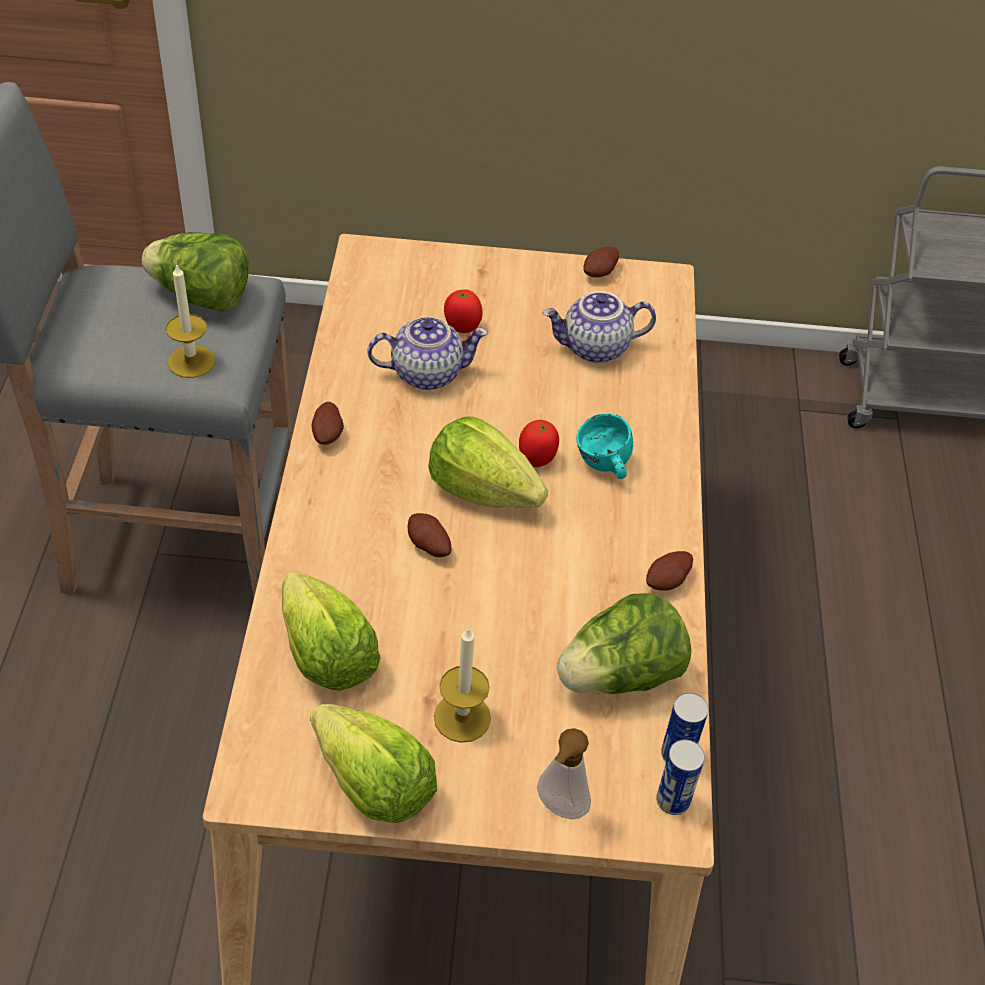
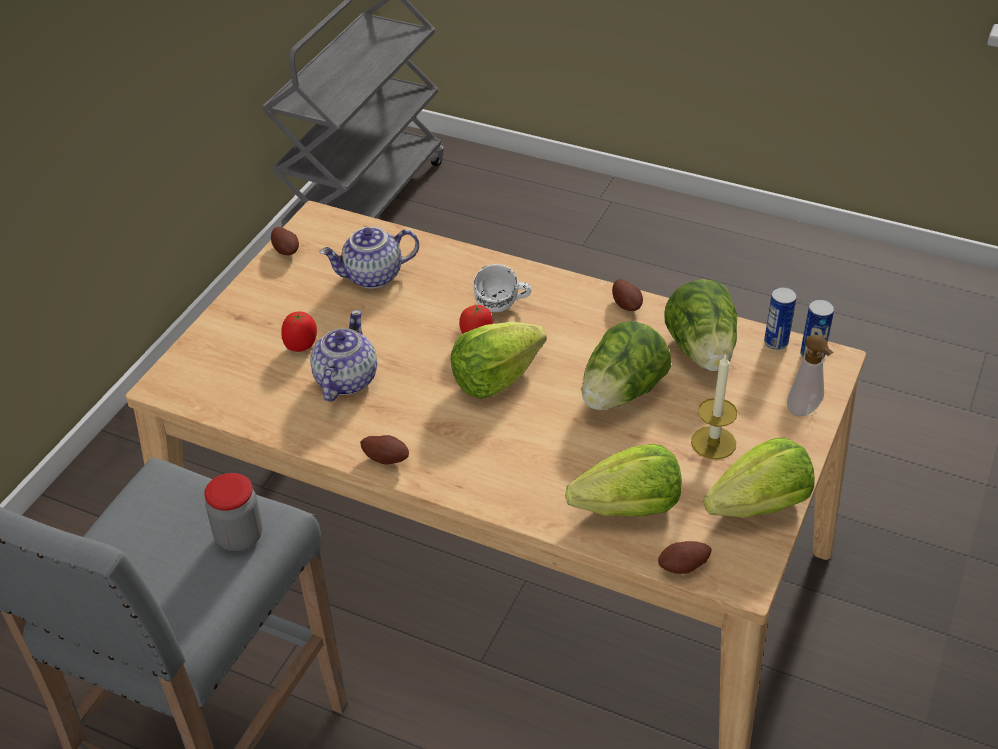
camera: 65 degrees left, 5 degrees down
lettuce [142,232,249,312] -> lettuce moved to [582,321,671,410]
candle [166,263,215,378] -> jar [204,473,262,551]
potato [407,513,452,557] -> potato moved to [658,541,712,574]
teapot [543,291,656,363] -> teapot turned 60 degrees clockwise [320,227,419,289]
turquoise mug [576,414,633,479] -> white mug [474,264,531,312]

